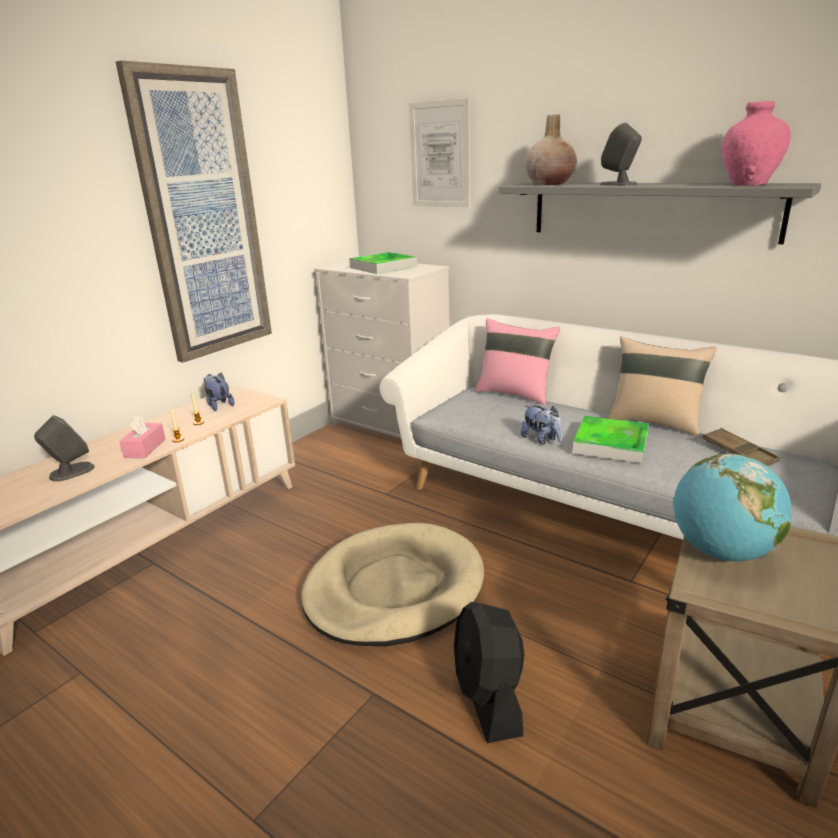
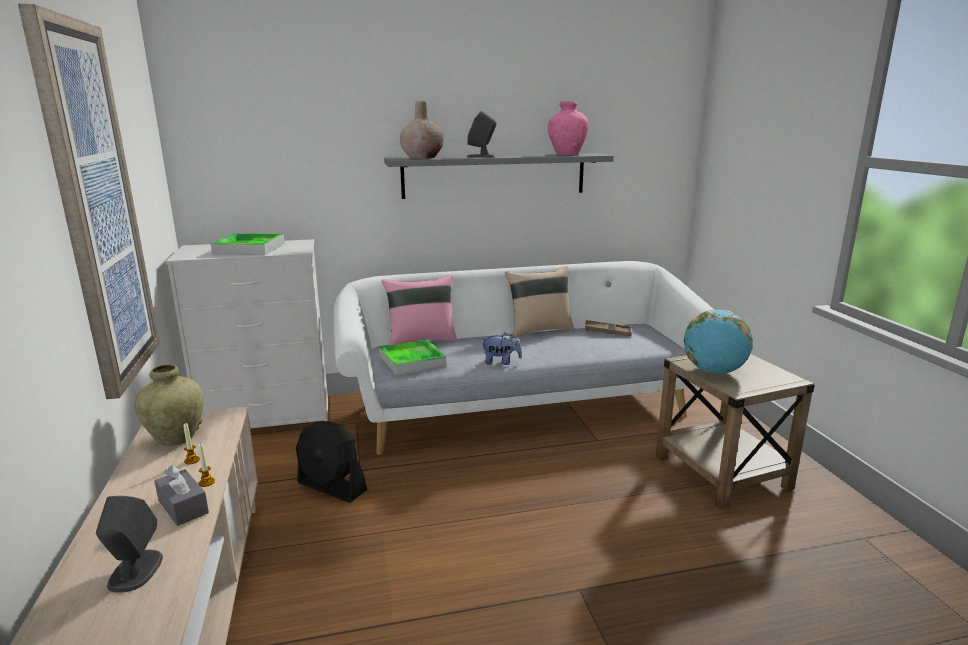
camera: 50 degrees left, 5 degrees down
pink tissue box [119,415,166,458] -> grey tissue box [154,465,209,526]
plush toy [204,373,235,411] -> beige vase [135,364,204,446]
beige dog bed [301,523,484,647] -> none
picture [409,98,470,208] -> none
black fan [454,602,524,743] -> black fan moved to [296,421,367,503]
tray [573,416,649,463] -> tray moved to [379,339,446,375]

